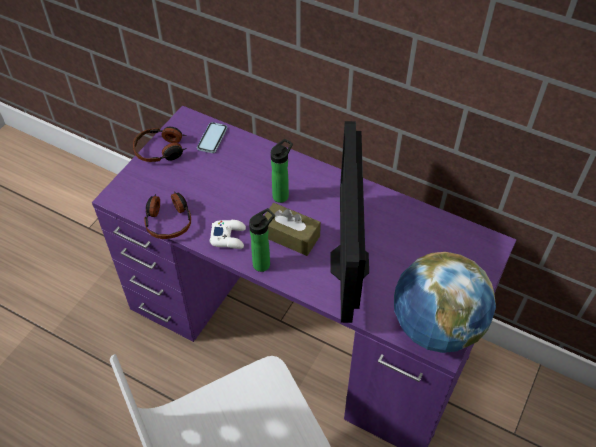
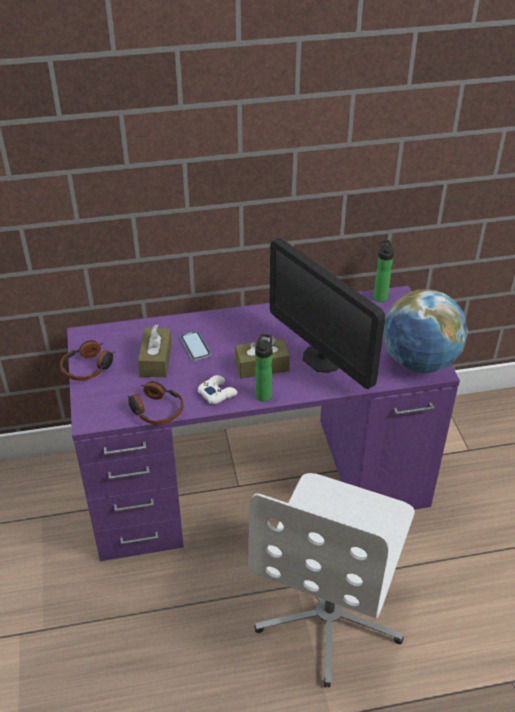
camera: 40 degrees left, 10 degrees down
phone [197,122,227,153] -> phone moved to [180,331,211,361]
bottle [271,139,293,203] -> bottle moved to [373,240,394,302]
none -> brown tissue box [138,325,172,377]

